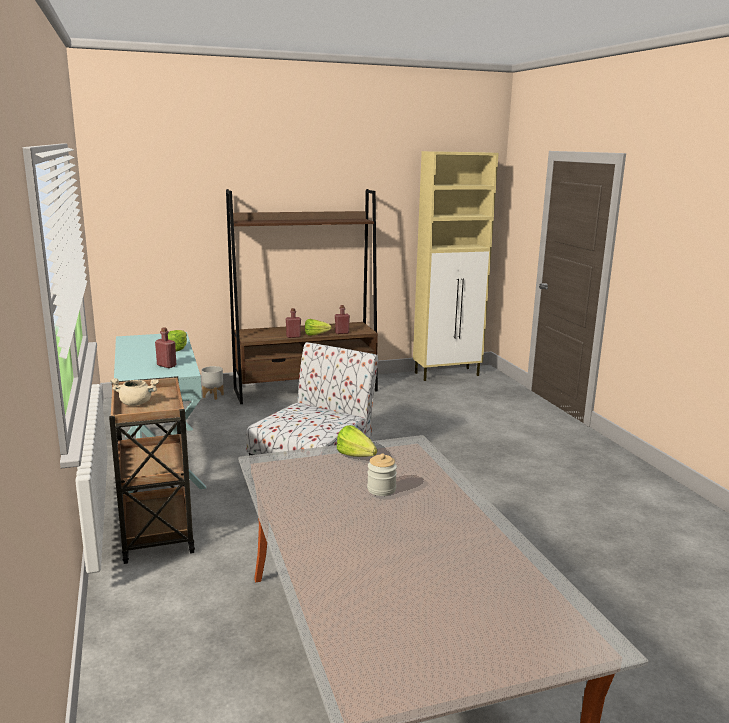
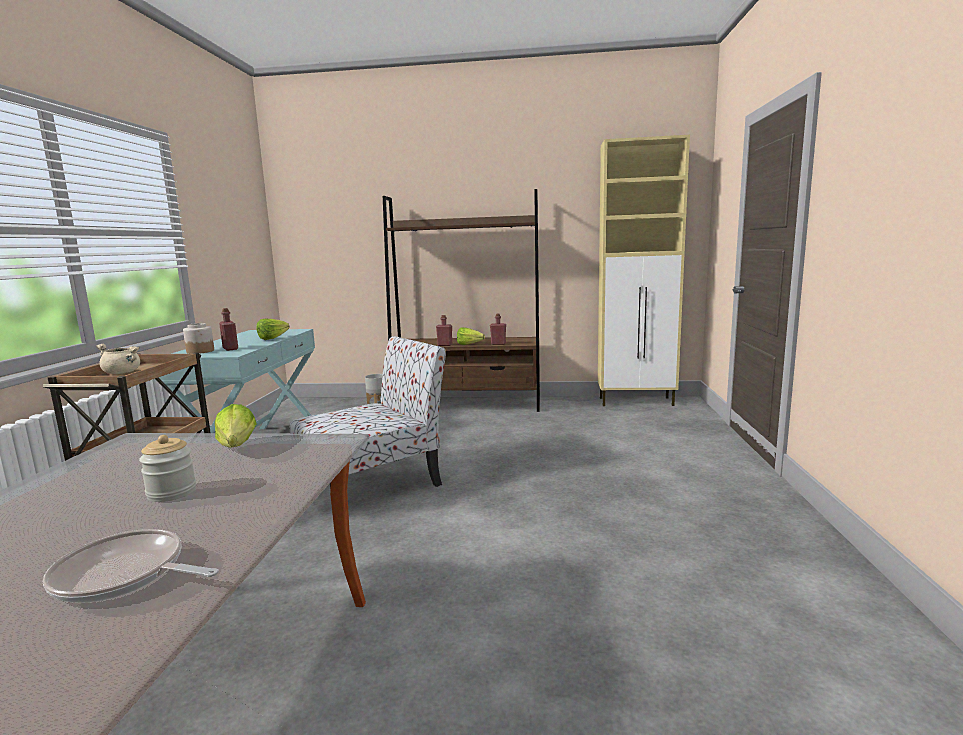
camera: 25 degrees right, 5 degrees down
none -> frying pan [43,529,219,603]
none -> jar [183,323,214,354]

